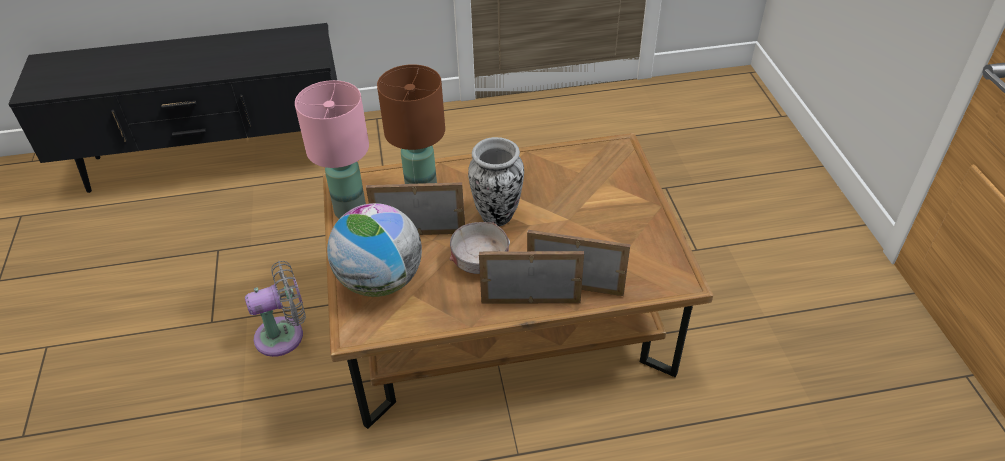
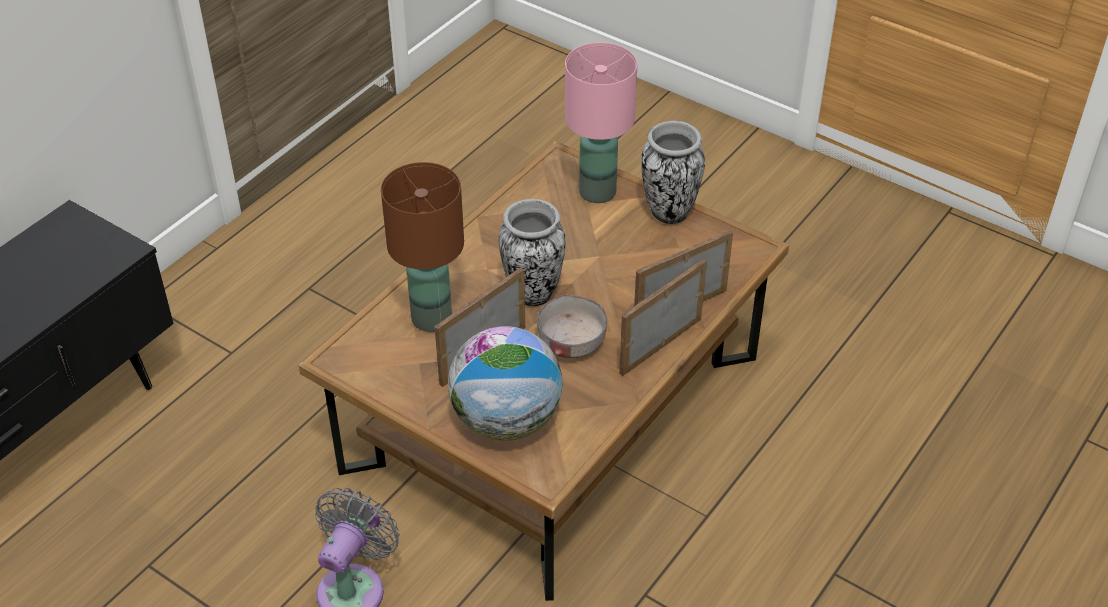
camera: 45 degrees left, 0 degrees up
pink table lamp [295,80,369,219] -> pink table lamp moved to [565,42,637,203]
none -> vase [641,121,705,224]

